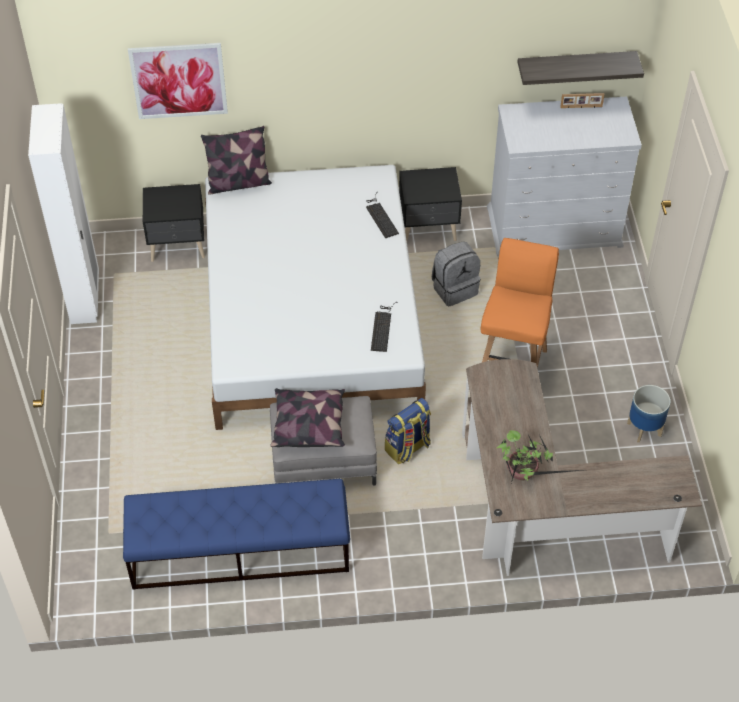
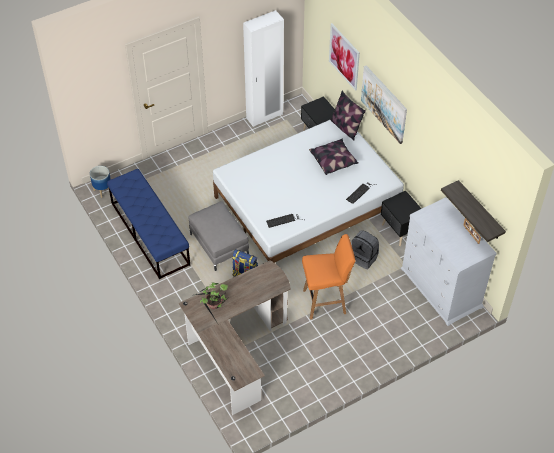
camera: 65 degrees right, 0 degrees up
pillow [270,388,345,447] -> pillow moved to [309,139,359,175]
planter [627,385,670,443] -> planter moved to [90,166,111,198]
none -> picture [361,66,407,144]

